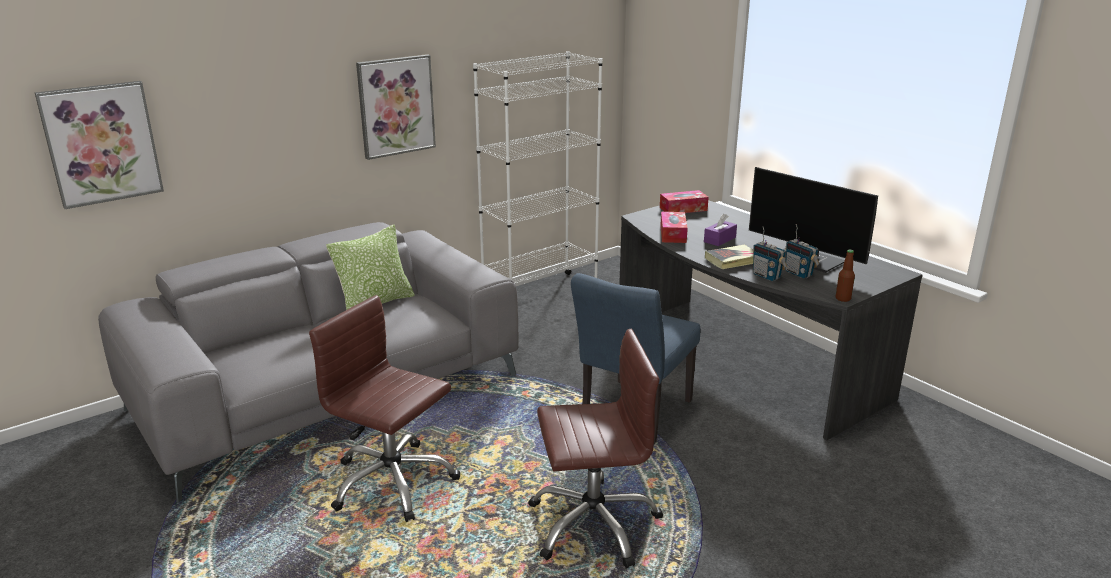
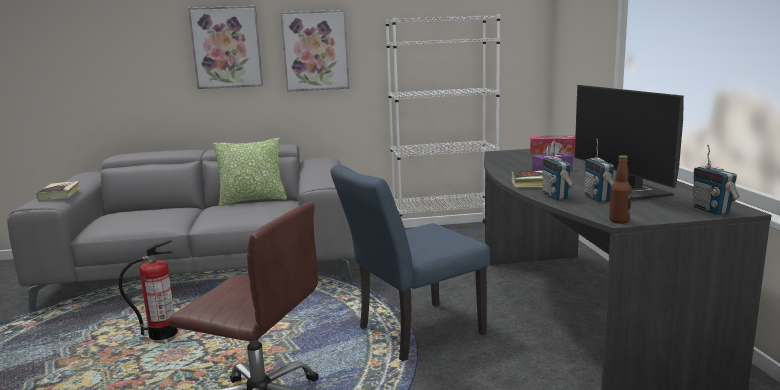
camera: 30 degrees right, 10 degrees down
picture [35,81,164,209] -> picture moved to [188,6,263,89]
brown office chair [309,295,460,522] -> fire extinguisher [118,240,178,340]
tissue box [660,212,688,243] -> none
none -> book [36,181,80,200]
none -> radio [693,145,739,215]

